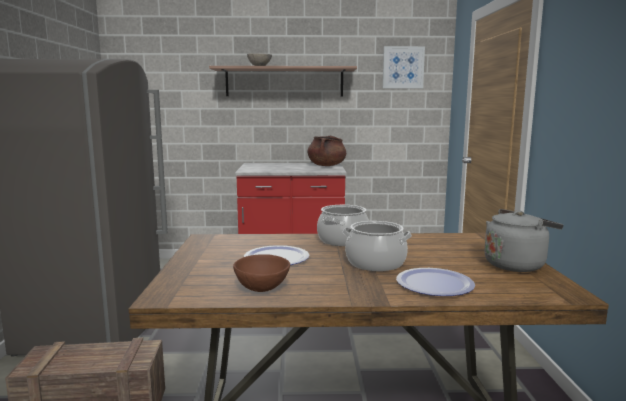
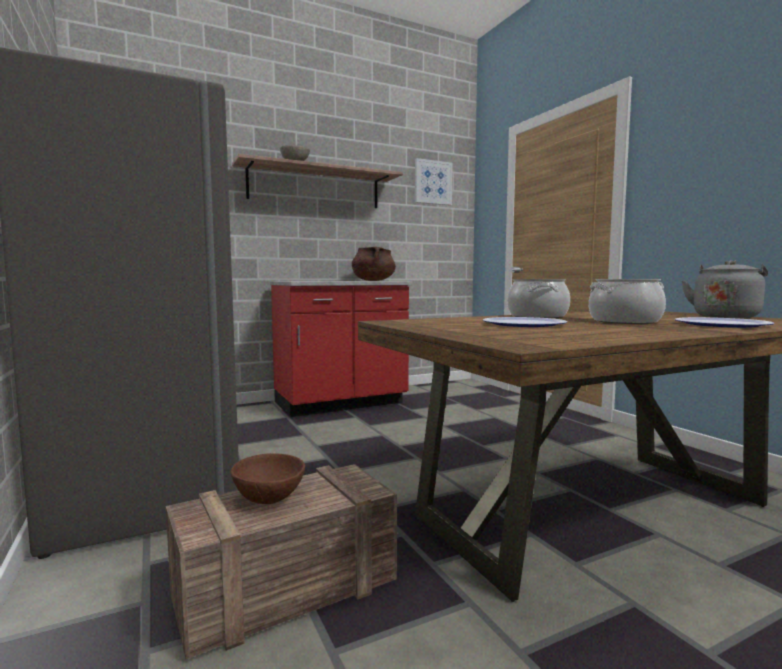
camera: 25 degrees left, 5 degrees down
brown bowl [233,254,290,292] -> brown bowl moved to [231,453,305,504]

